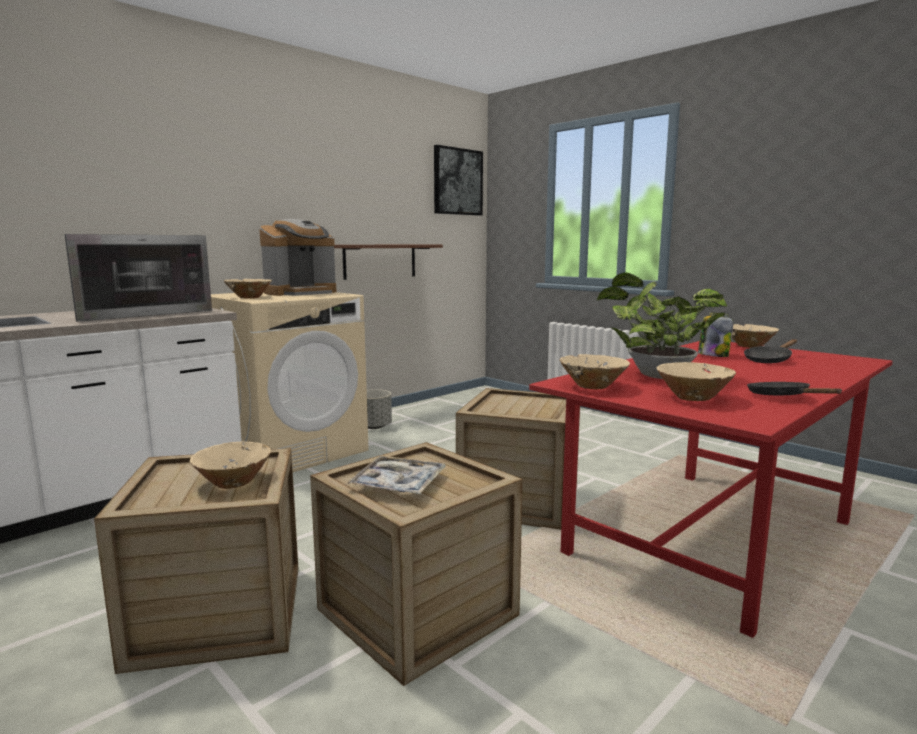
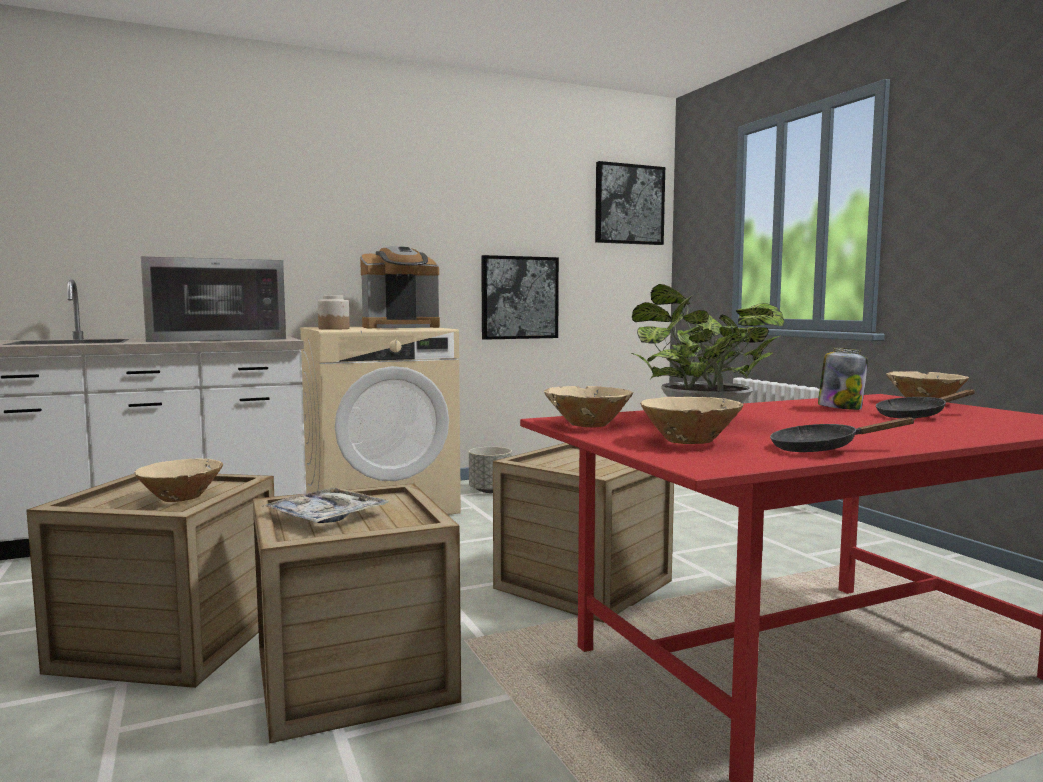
camera: 20 degrees right, 5 degrees down
beige bowl [224,279,272,299] -> jar [318,296,350,330]
brown shelf [334,245,443,280] -> picture [481,255,559,340]
black frying pan [747,382,842,395] -> black frying pan turned 90 degrees counterclockwise [770,417,915,452]

